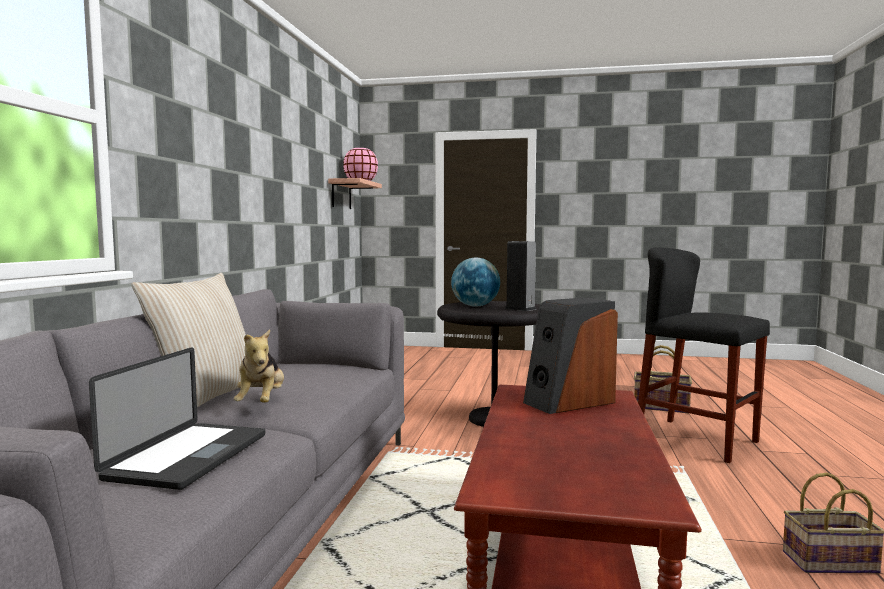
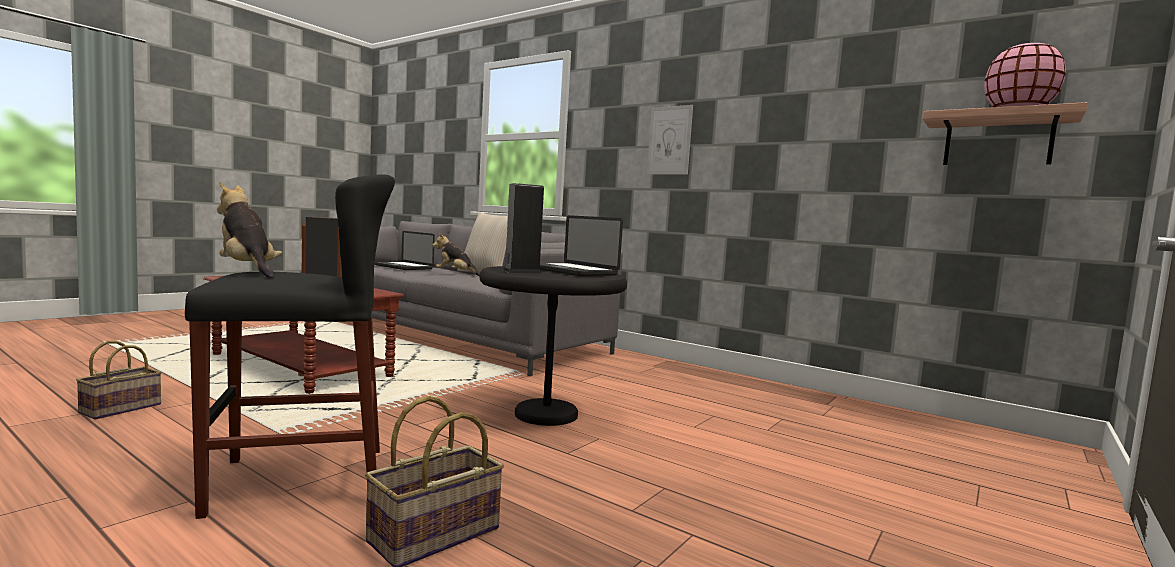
camera: 115 degrees right, 0 degrees up
globe [451,257,500,307] -> laptop [540,215,623,276]
none -> plush toy [217,181,282,278]
none -> picture [647,105,693,175]

